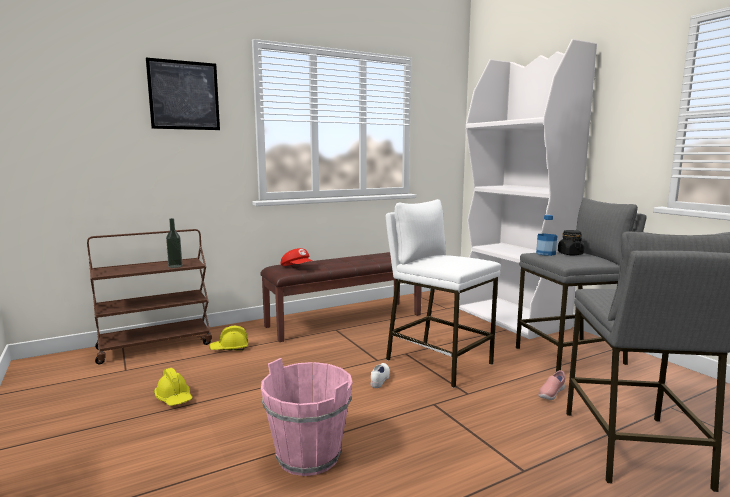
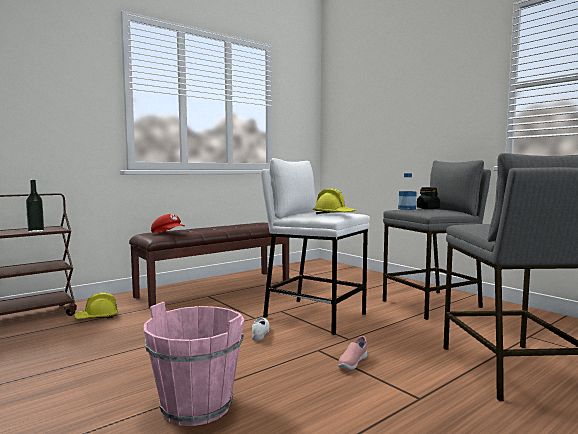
camera: 10 degrees left, 5 degrees down
picture [146,58,220,130] -> none
yellow hard hat [154,368,192,406] -> yellow hard hat moved to [313,189,356,214]
white bookcase [459,39,597,339] -> none
pink shoe [538,370,565,400] -> pink shoe moved to [338,336,367,370]

